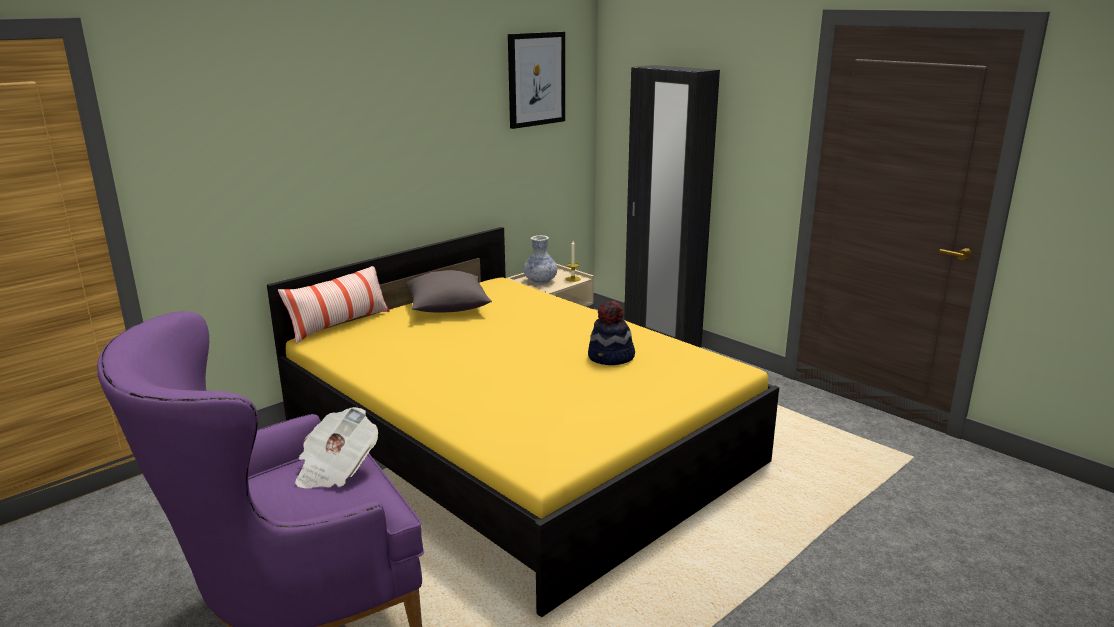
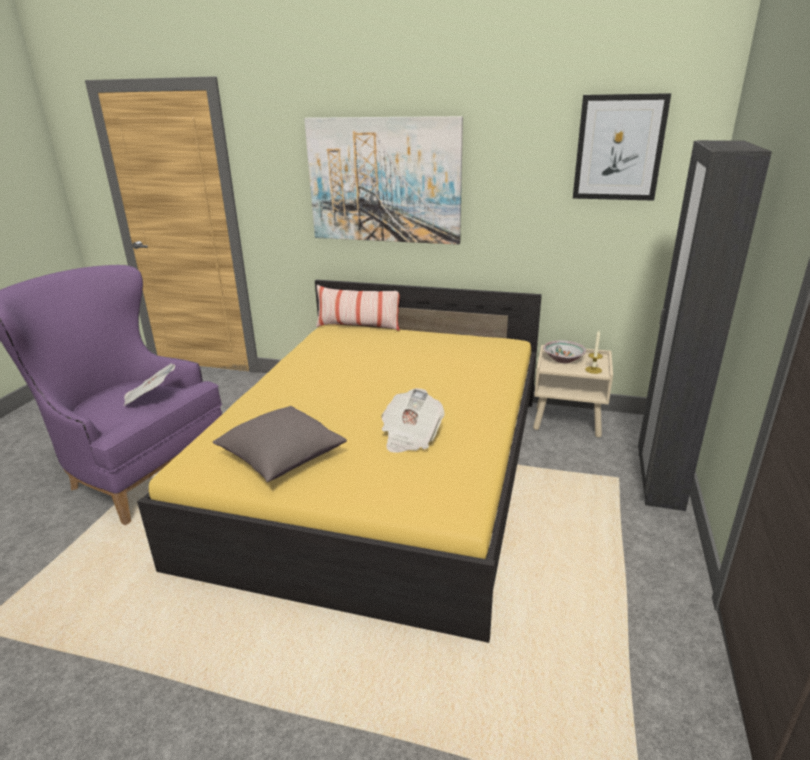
camera: 60 degrees right, 5 degrees up
grey pillow [406,270,492,313] -> grey pillow moved to [213,406,347,482]
vase [524,235,557,284] -> bowl [543,341,586,363]
hat [588,301,635,365] -> newspaper [381,388,445,453]
none -> picture [304,116,463,245]

